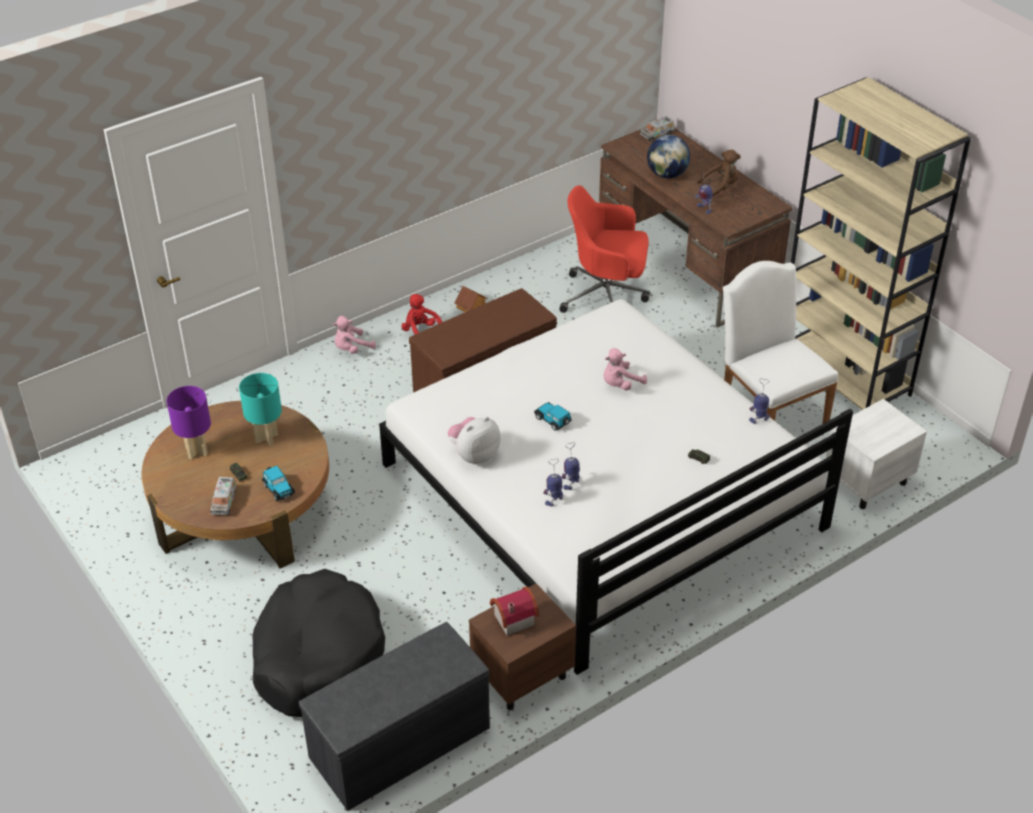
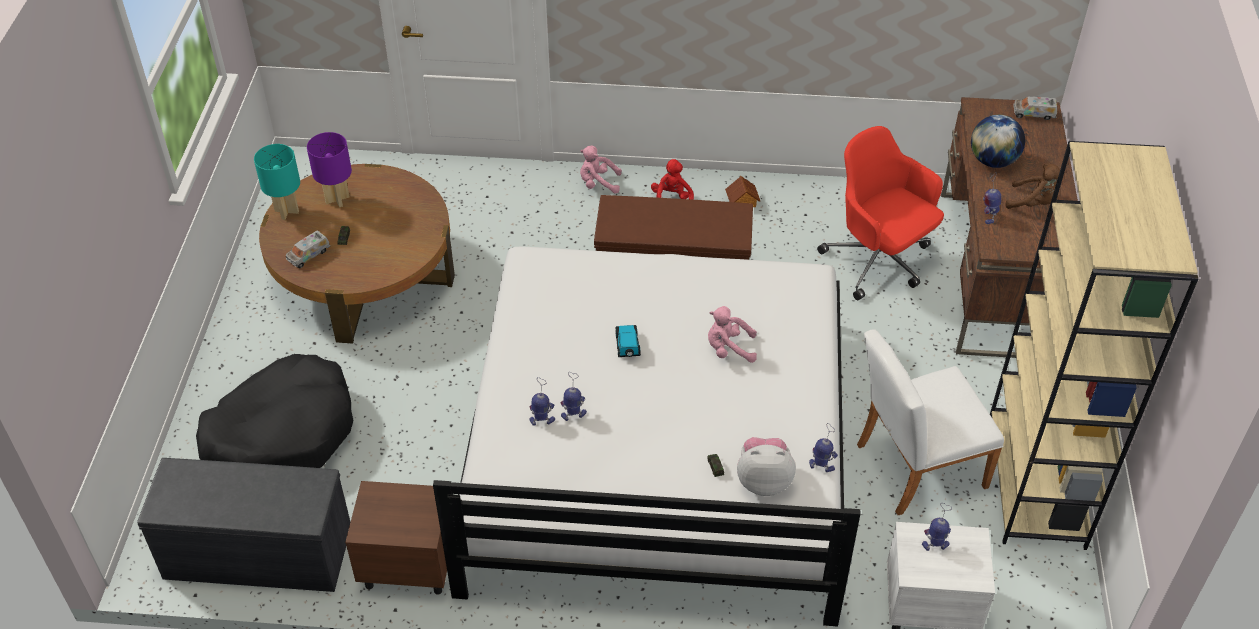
camera: 40 degrees right, 5 degrees up
turquoise table lamp [239,373,282,446] -> turquoise table lamp moved to [254,144,300,220]
toy car [262,466,295,501] -> none
plush toy [448,417,501,464] -> plush toy moved to [737,437,796,496]
toy house [490,587,539,636] -> none
white chair [723,261,838,424] -> white chair turned 120 degrees counterclockwise [857,329,1004,515]
none -> toy robot [922,503,952,551]

